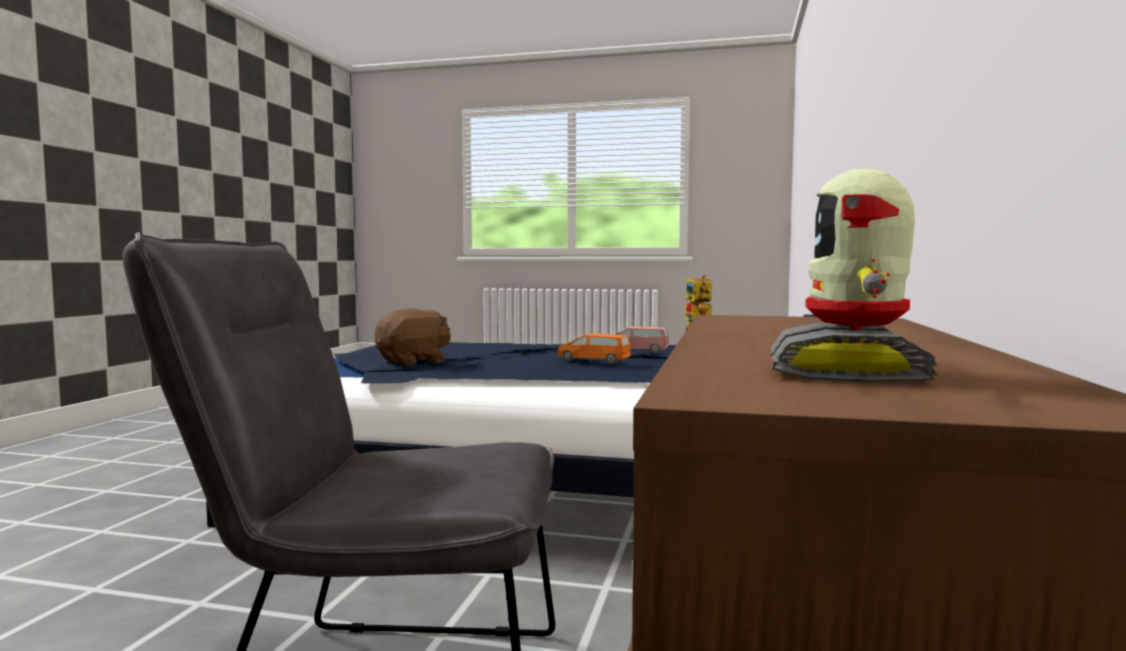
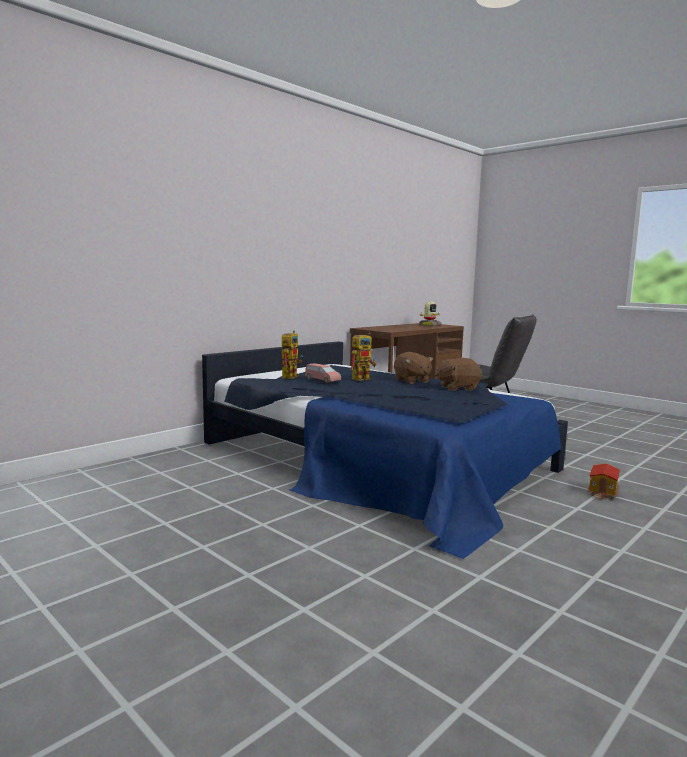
camera: 150 degrees left, 5 degrees up
orange toy car [558,333,631,364] -> toy robot [351,333,377,381]
none -> brown plush toy [394,352,433,384]
none -> toy house [587,464,620,500]

